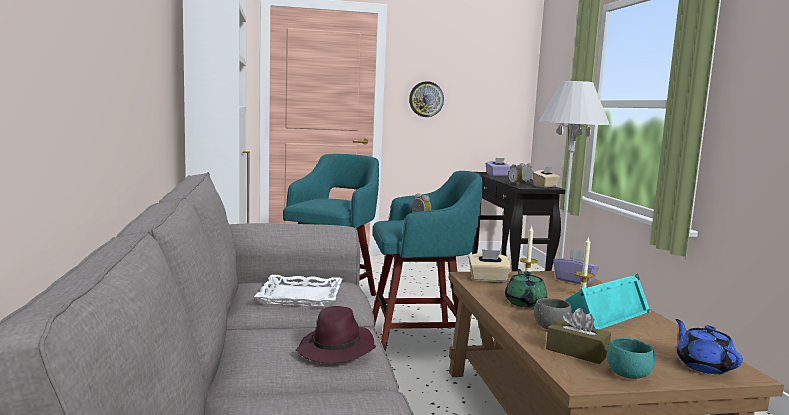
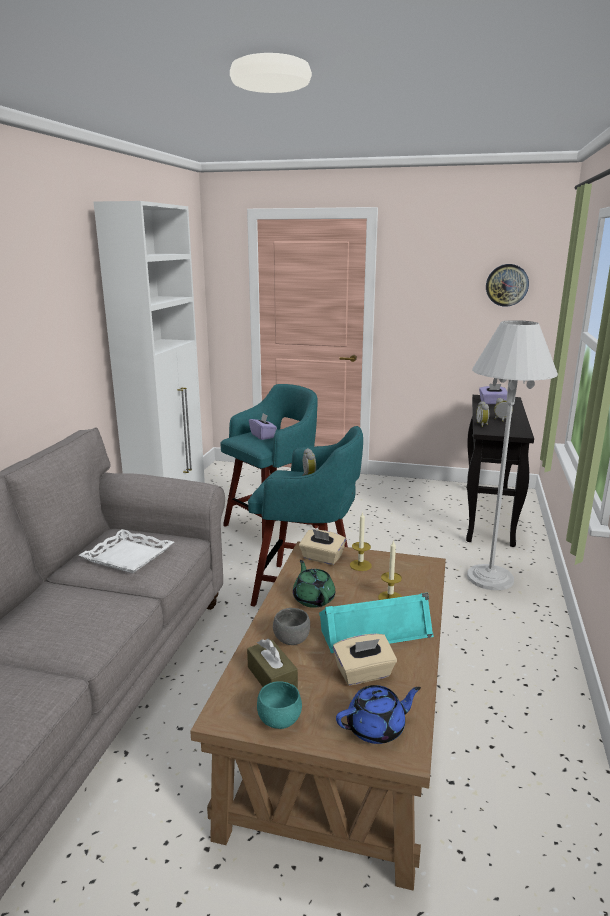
camera: 25 degrees right, 10 degrees up
purple hat [295,306,376,363] -> none
wall clock [409,81,444,117] -> wall clock moved to [486,264,529,307]
green teapot [505,269,547,308] -> green teapot turned 45 degrees counterclockwise [293,560,335,608]
beige tissue box [532,167,560,188] -> beige tissue box moved to [333,633,397,685]
purple tissue box [553,249,599,286] -> purple tissue box moved to [249,413,277,440]
blue teapot [675,319,743,374] -> blue teapot turned 60 degrees clockwise [336,685,421,744]

